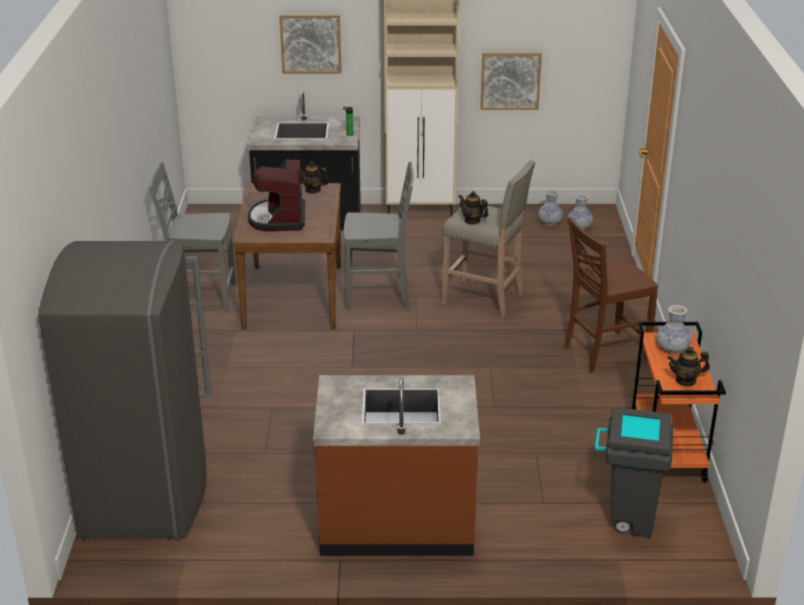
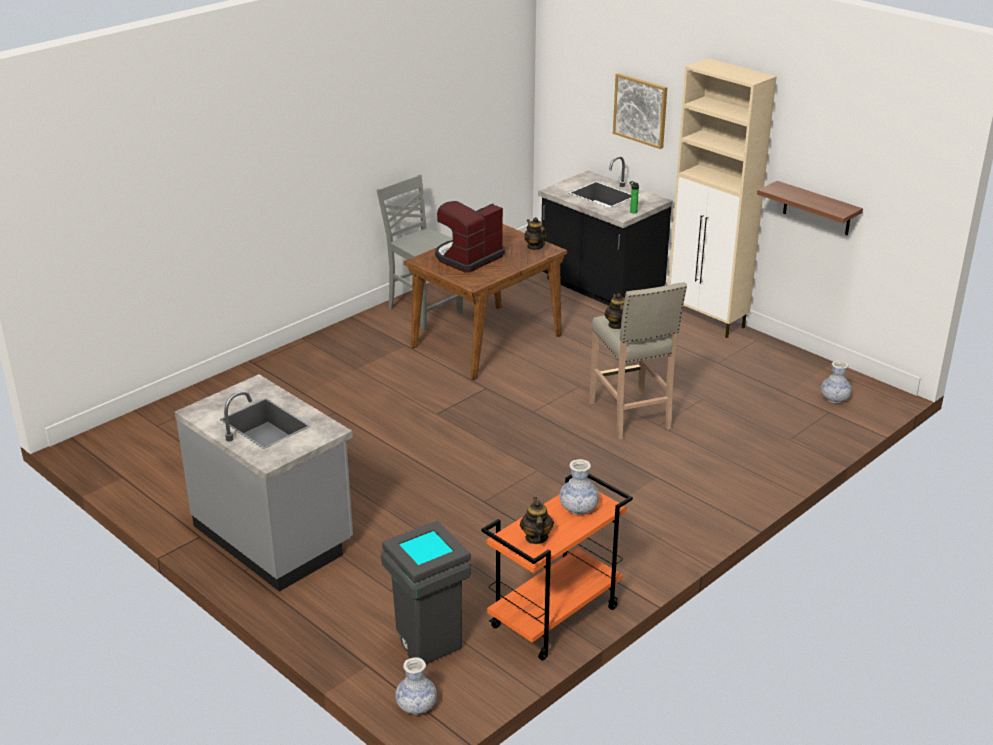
camera: 45 degrees right, 0 degrees up
grey fridge [38,240,211,539] -> none
brown counter [313,375,480,556] -> grey counter [175,374,353,592]
grey chair [344,162,414,310] -> none
picture [480,53,542,110] -> shelf [757,181,863,235]
vase [538,190,563,225] -> vase moved to [395,657,437,714]
brown chair [564,217,658,373] -> none
teapot [667,347,710,386] -> teapot turned 45 degrees clockwise [520,497,554,544]

